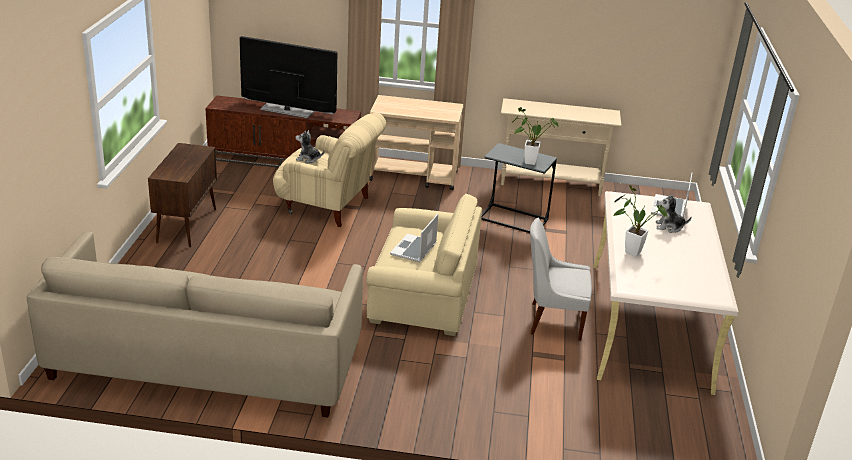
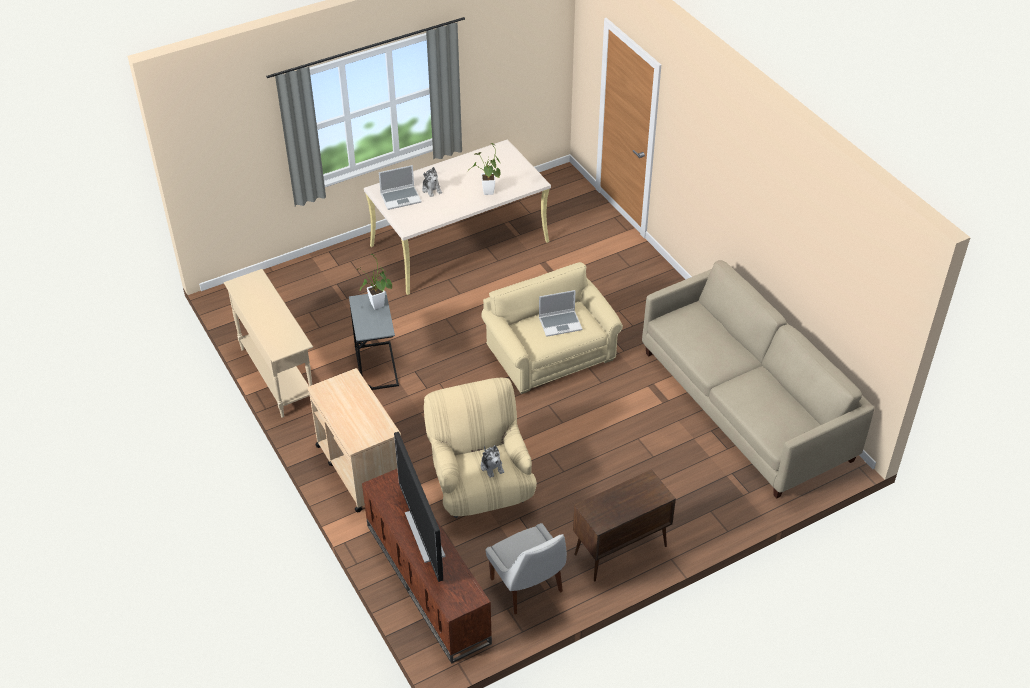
camera: 125 degrees left, 15 degrees up
white chair [530,218,592,341] -> white chair moved to [485,523,567,614]

